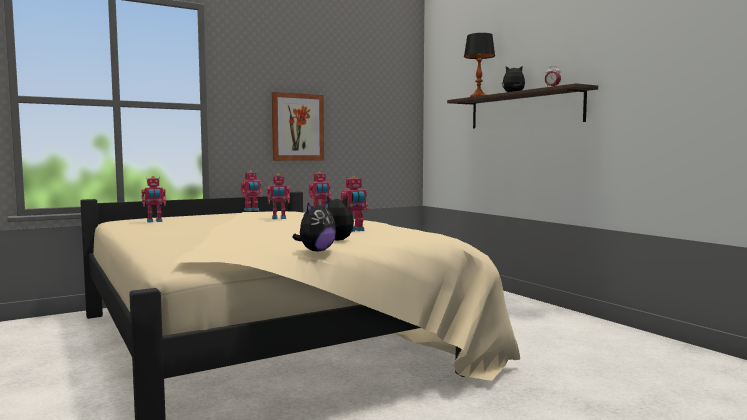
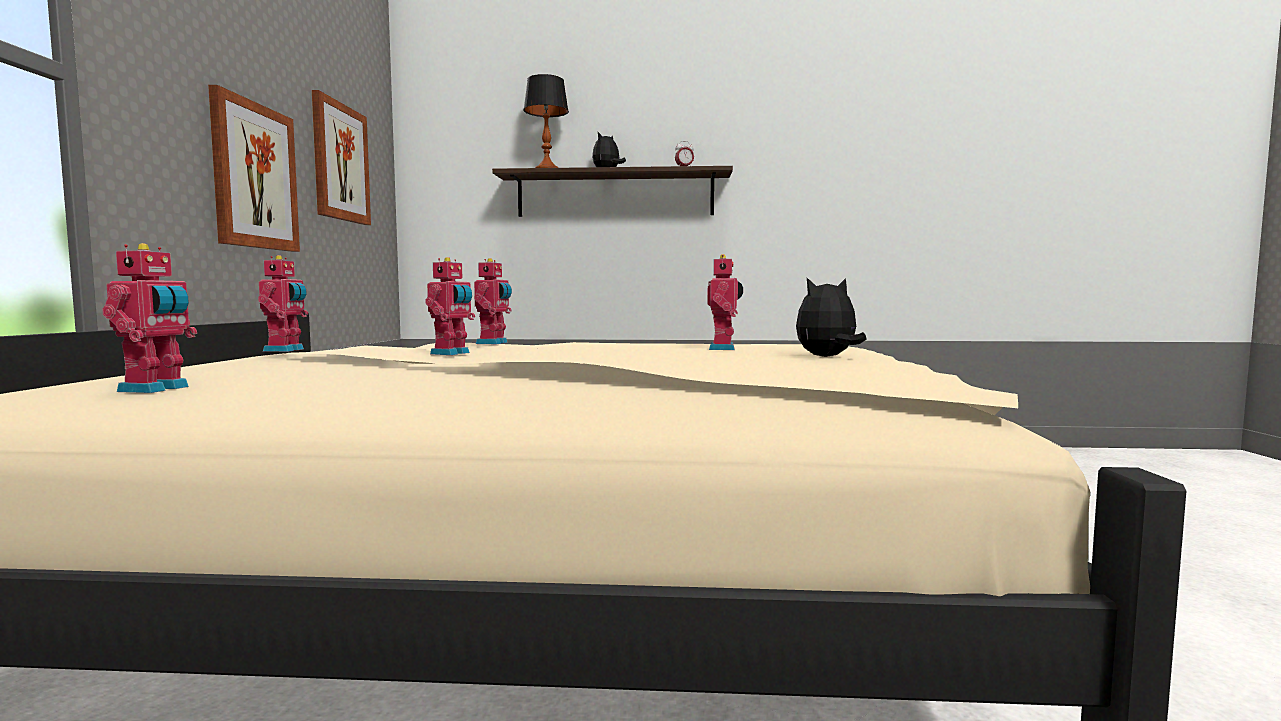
camera: 55 degrees left, 0 degrees up
plush toy [292,201,336,252] -> none
none -> picture [312,90,371,225]

